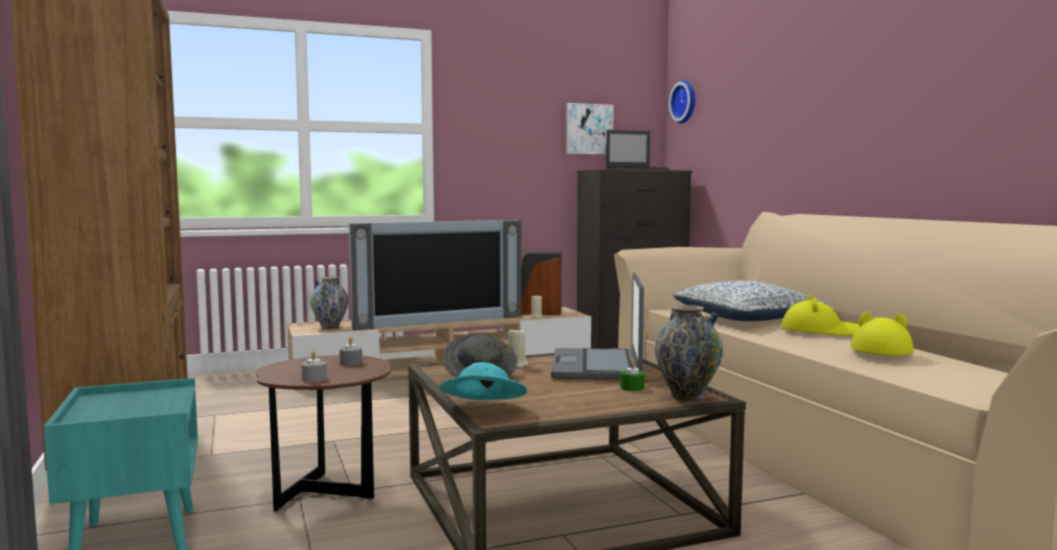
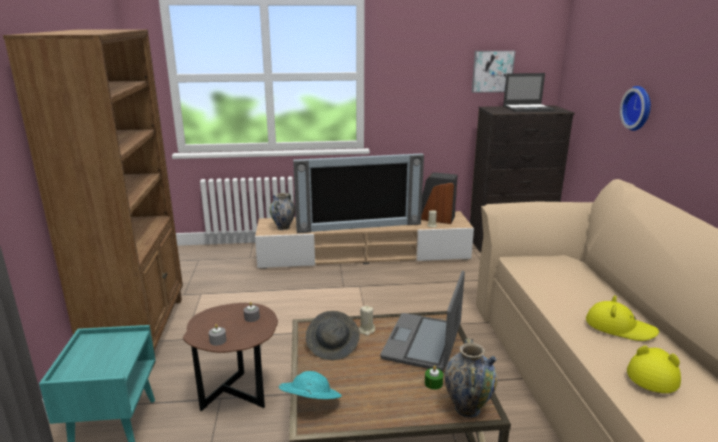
camera: 15 degrees right, 15 degrees up
wall clock [669,80,696,124] -> wall clock moved to [620,86,651,131]
pillow [673,280,830,321] -> none

